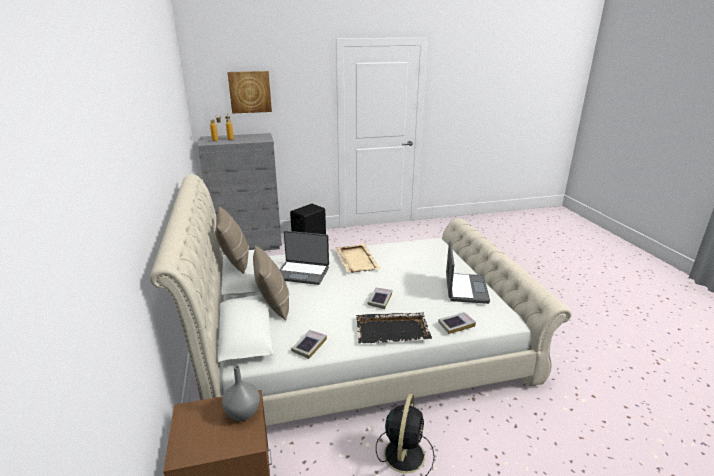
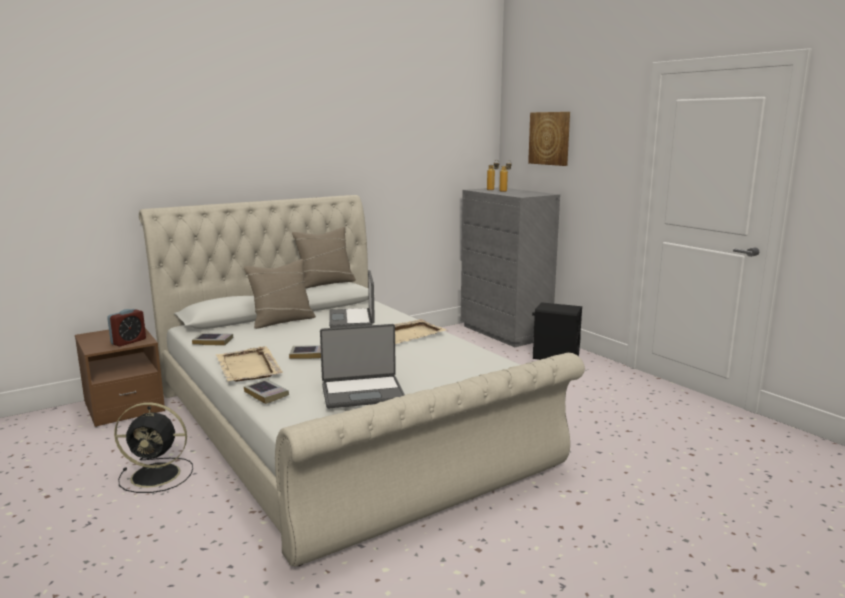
camera: 70 degrees right, 10 degrees down
grey vase [222,365,260,421] -> alarm clock [107,309,146,347]
black tray [356,313,432,344] -> beige tray [216,346,283,382]

